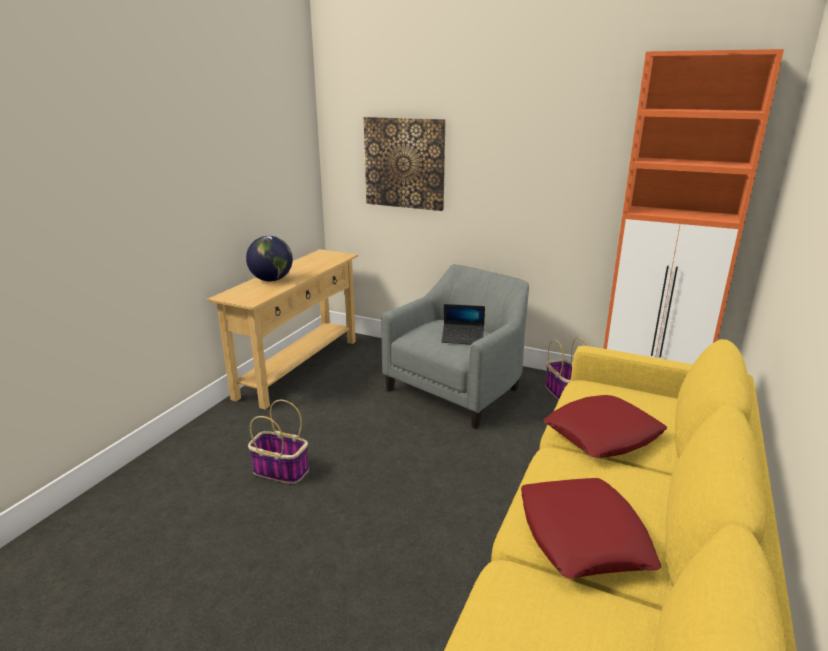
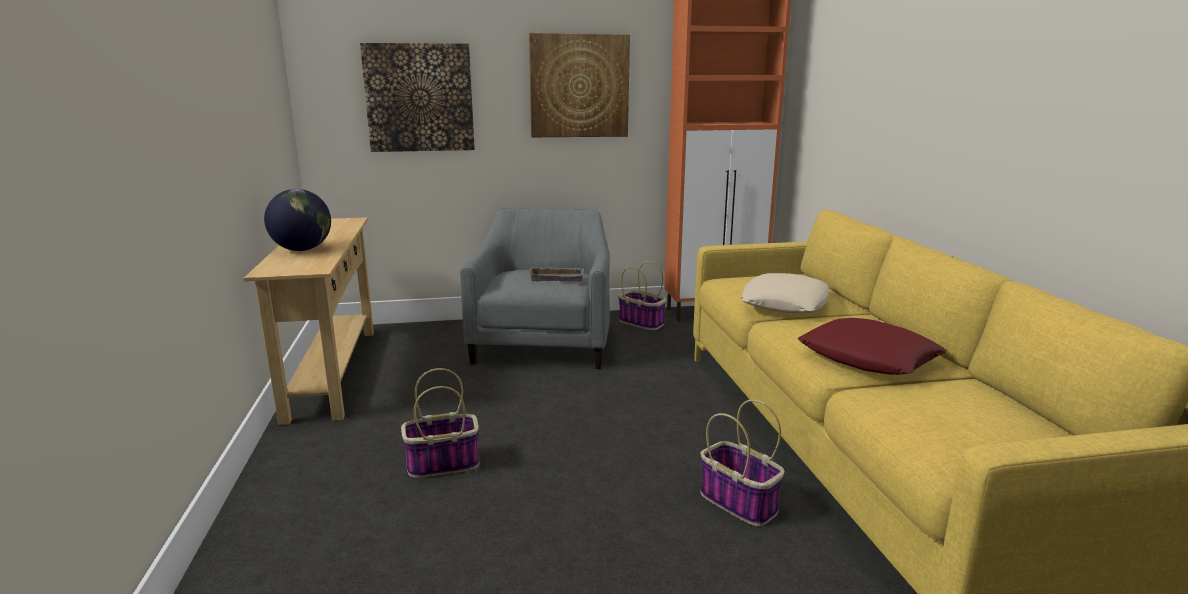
camera: 35 degrees left, 5 degrees down
laptop [441,304,485,345] -> grey tray [528,267,584,282]
red pillow [544,395,667,458] -> beige pillow [741,273,829,313]
none -> picture [529,33,630,137]
none -> basket [700,399,785,526]

